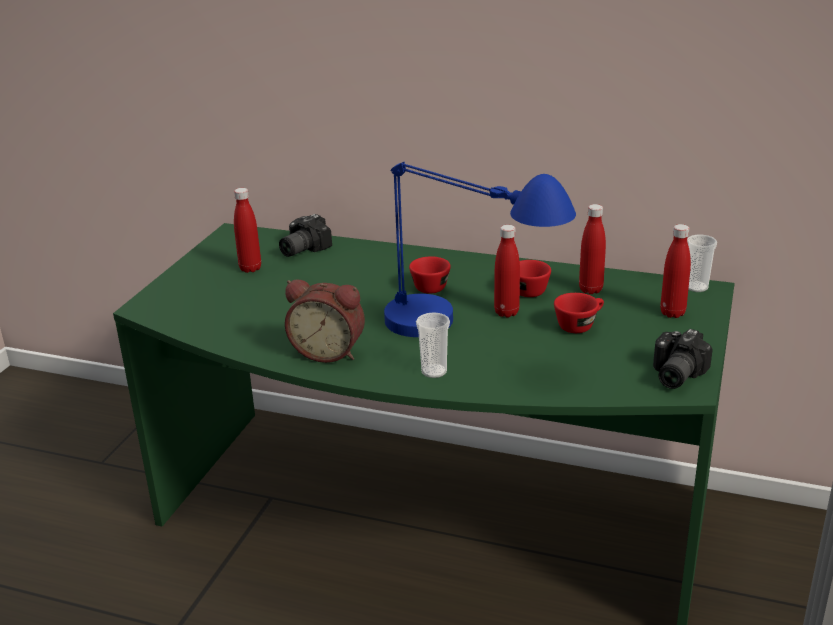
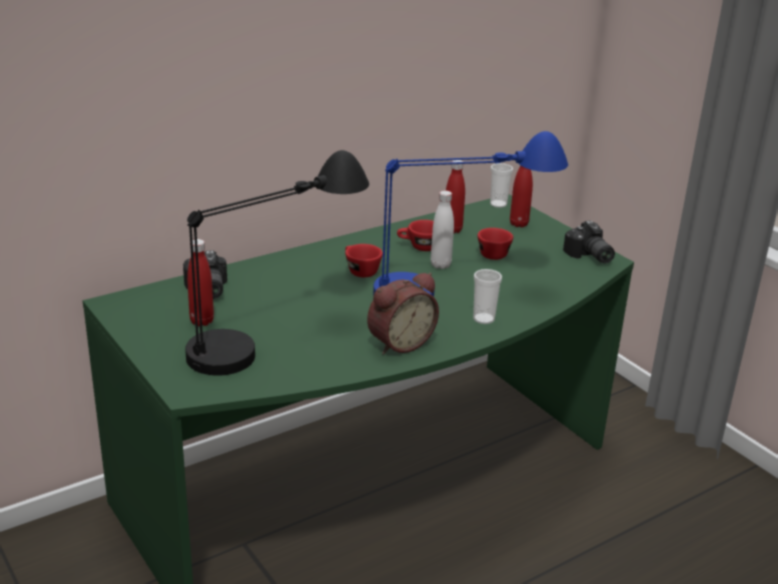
camera: 55 degrees left, 0 degrees up
red bottle [494,225,520,317] -> white bottle [431,191,454,269]
none -> black table lamp [185,150,369,376]

